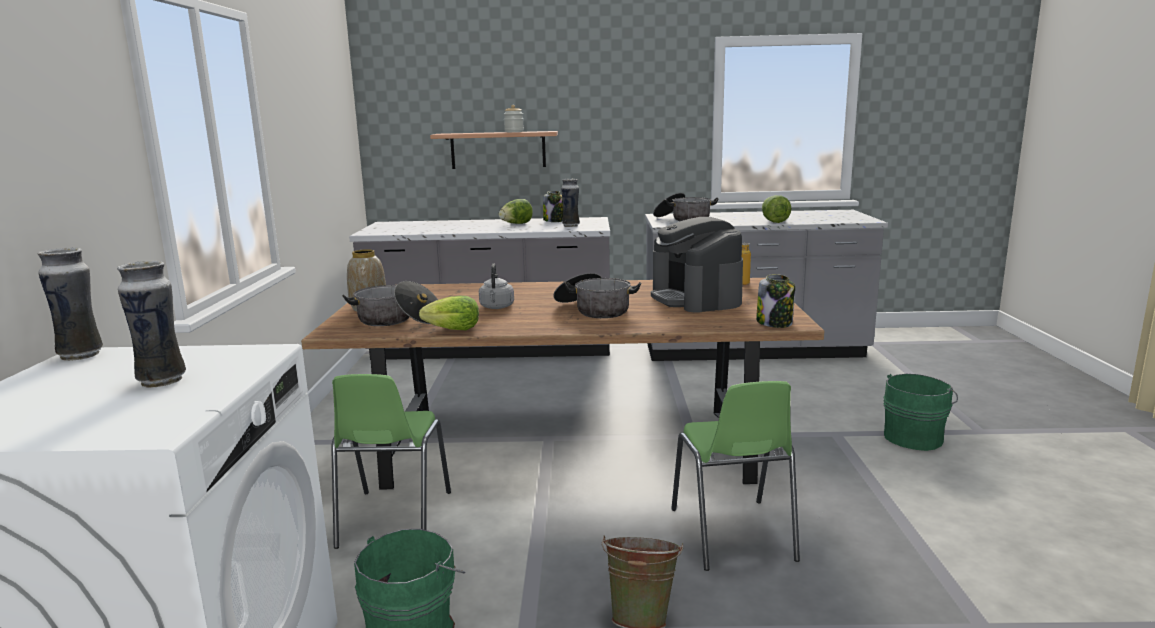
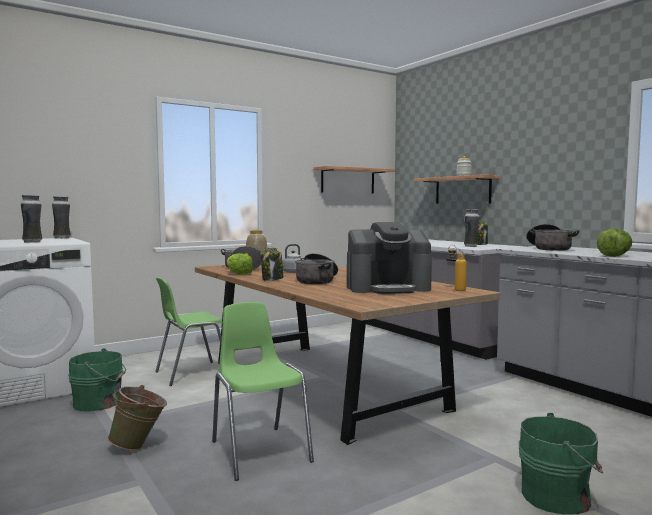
camera: 55 degrees right, 10 degrees down
lettuce [499,199,533,224] -> none
coffee machine [651,217,743,313] -> coffee machine turned 135 degrees counterclockwise [347,222,432,294]
green chair [671,381,800,571] -> green chair turned 105 degrees clockwise [212,302,314,481]
jar [756,274,795,328] -> jar moved to [261,248,284,281]
none -> shelf [313,166,395,193]

